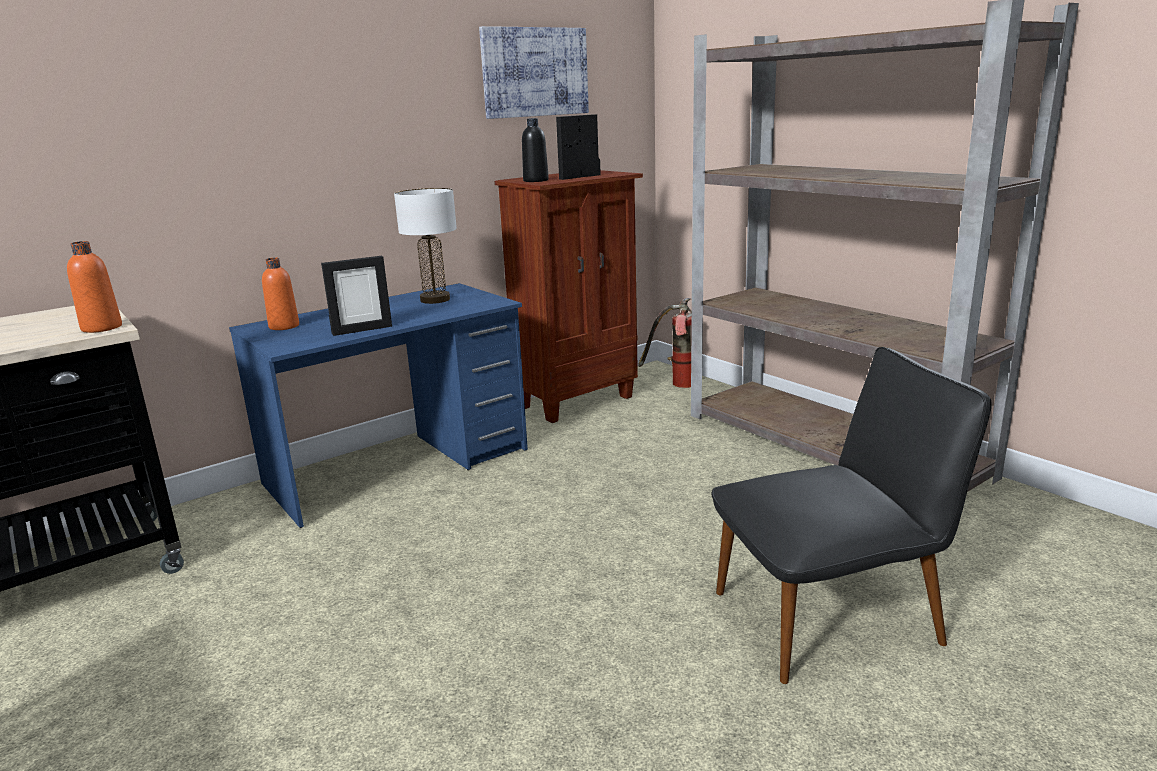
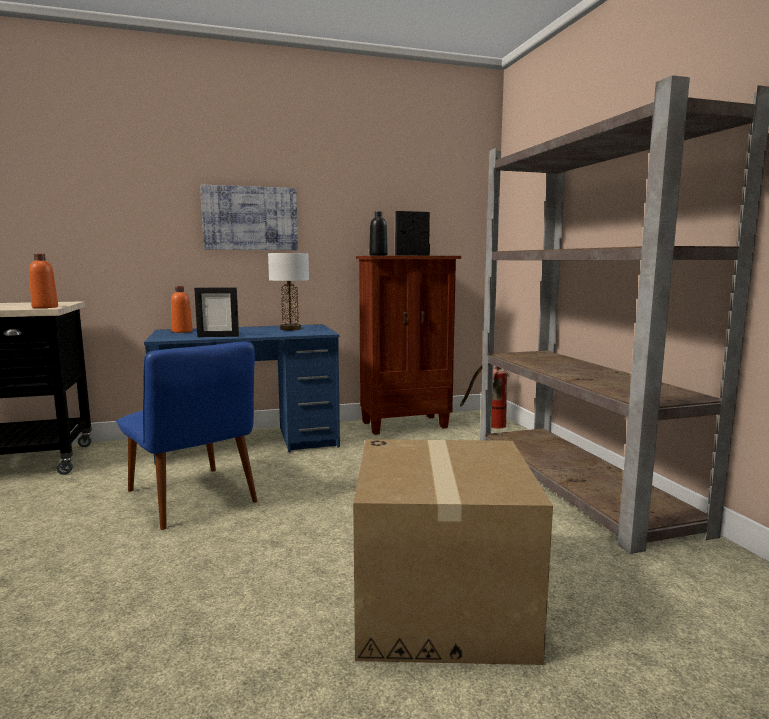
camera: 20 degrees right, 10 degrees down
picture [479,26,589,119] -> picture moved to [200,184,298,250]
black chair [712,347,992,684] -> cardboard box [353,439,553,665]
none -> blue chair [116,342,257,530]

